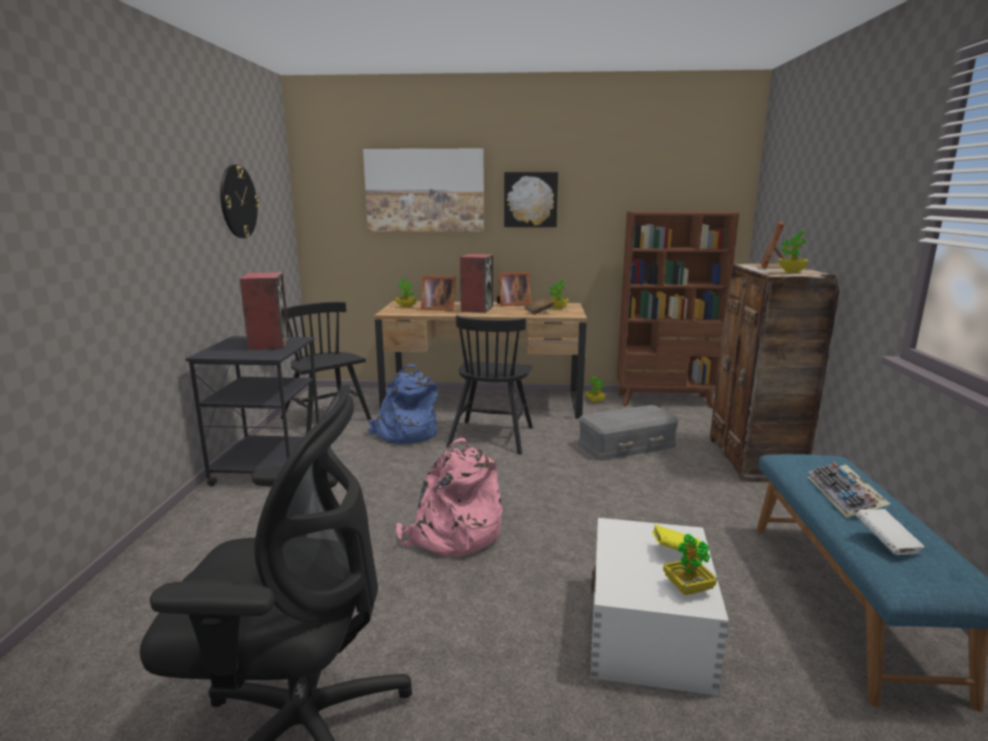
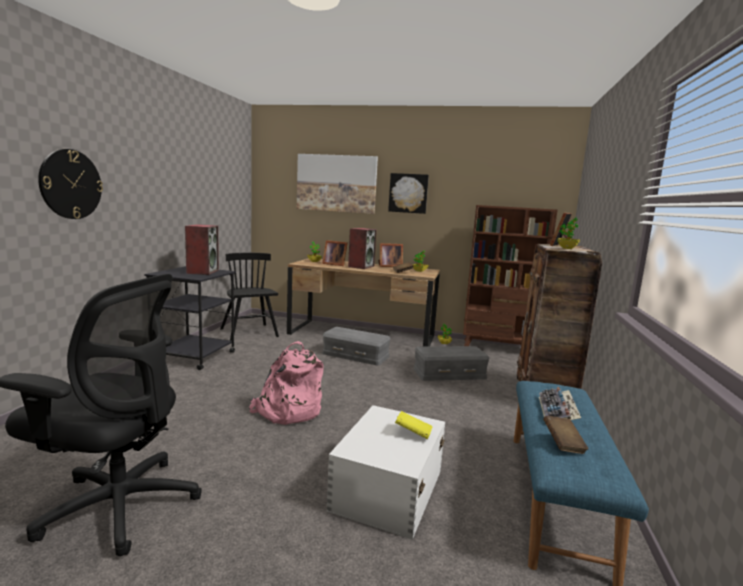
camera: 10 degrees right, 5 degrees down
wall clock [220,165,260,238] -> wall clock moved to [38,149,103,219]
blue backpack [368,364,438,444] -> none
black chair [446,315,533,455] -> grey storage box [322,327,391,365]
potted plant [663,534,717,595] -> none
white book [856,509,925,555] -> brown book [543,416,588,454]

